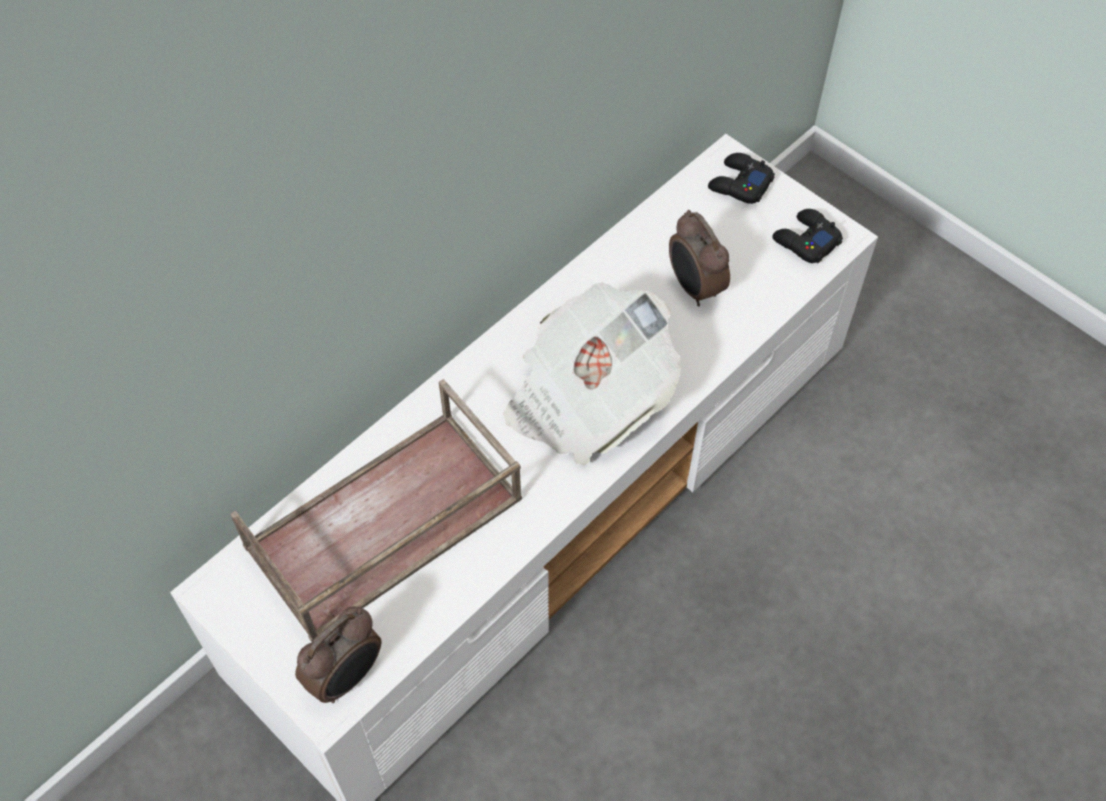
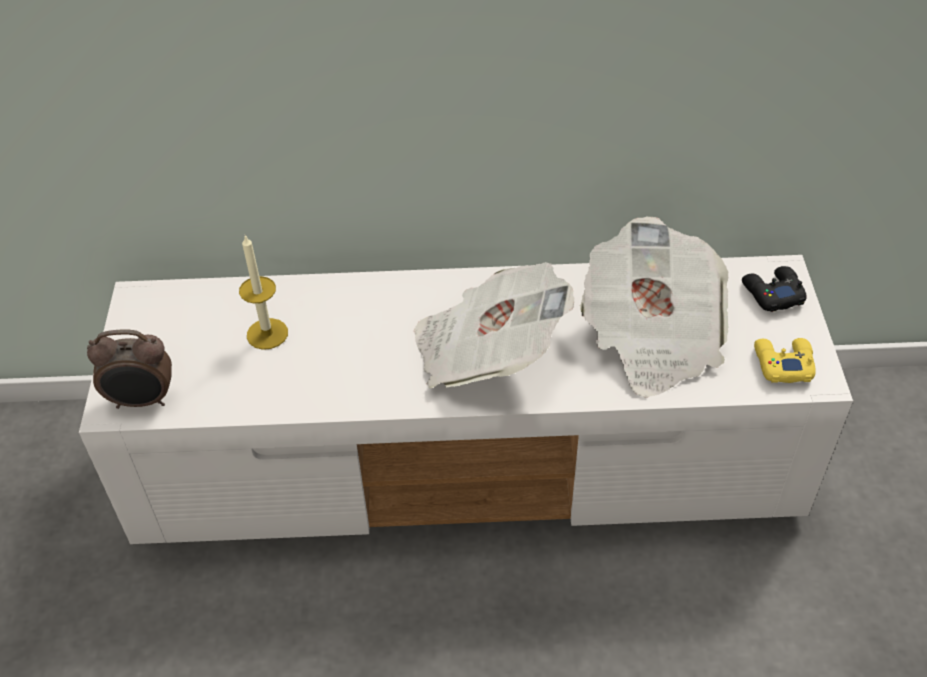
camera: 45 degrees right, 10 degrees down
brown tray [230,379,522,642] -> candle [239,235,288,350]
alarm clock [669,210,730,307] -> newspaper [580,217,729,398]
black game controller [772,209,843,263] -> yellow game controller [754,338,816,383]

